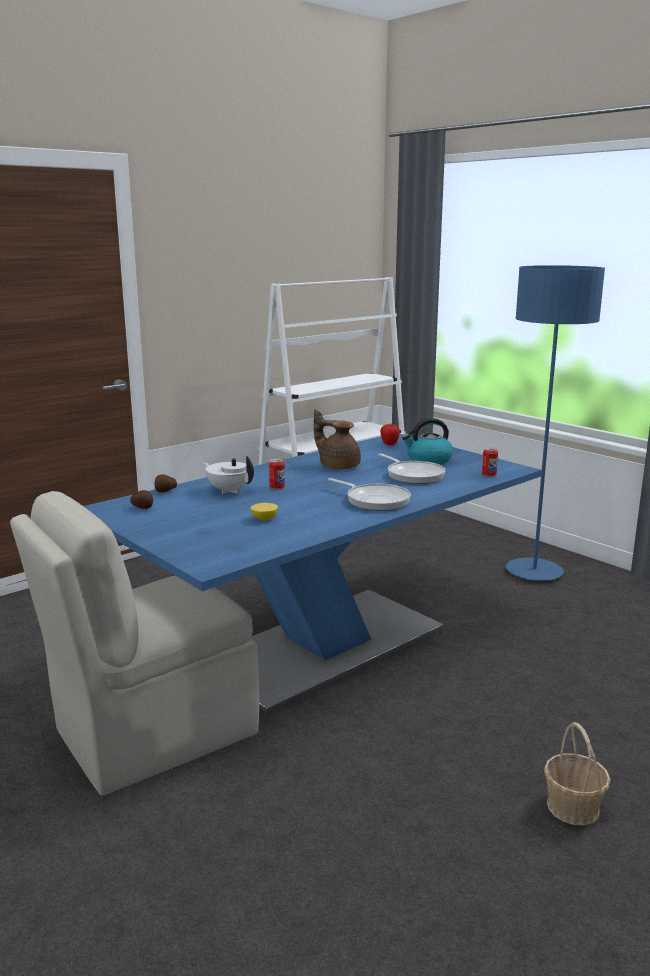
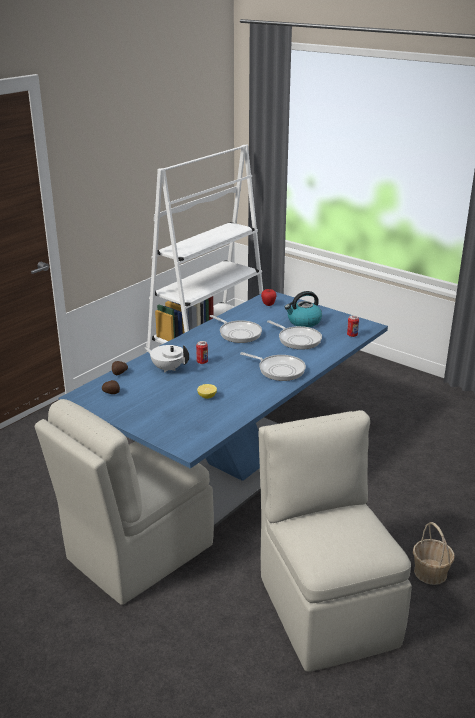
camera: 10 degrees left, 10 degrees up
brown teapot [314,409,361,469] -> frying pan [210,315,262,343]
blue floor lamp [506,265,605,581] -> none
none -> beige chair [258,410,412,672]

